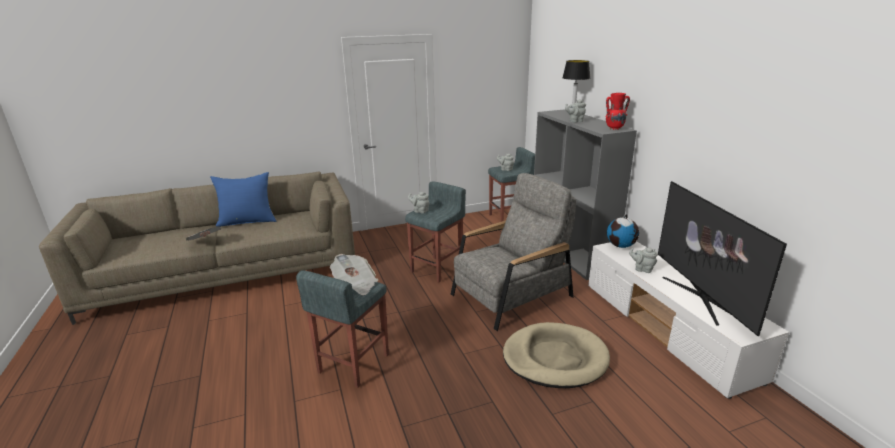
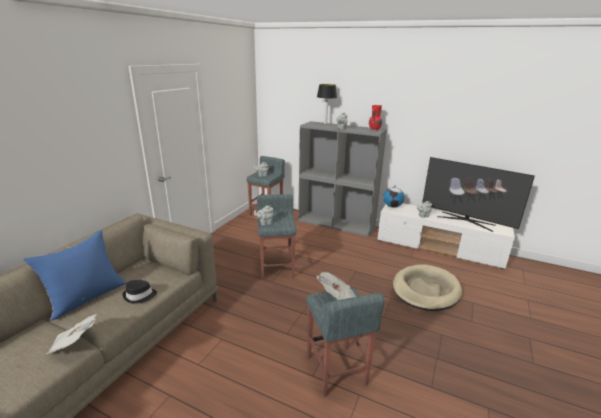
camera: 45 degrees left, 0 degrees up
grey armchair [451,173,576,331] -> none
none -> black hat [122,280,157,304]

